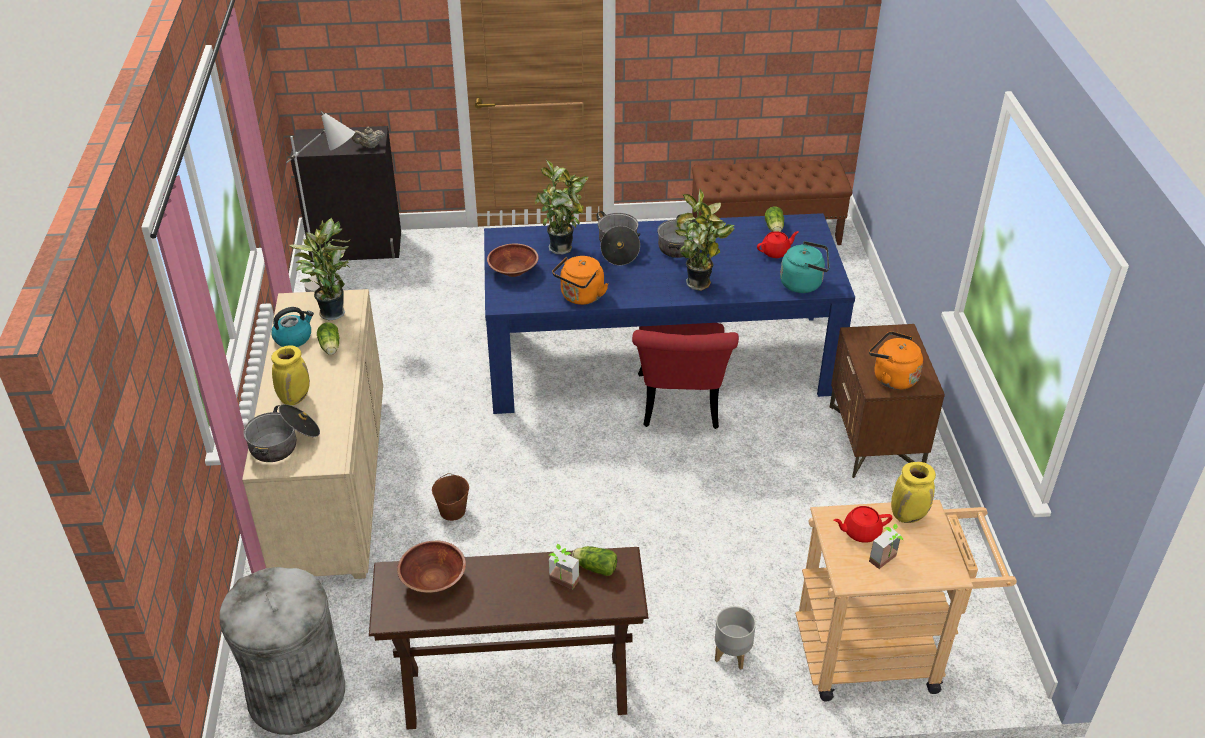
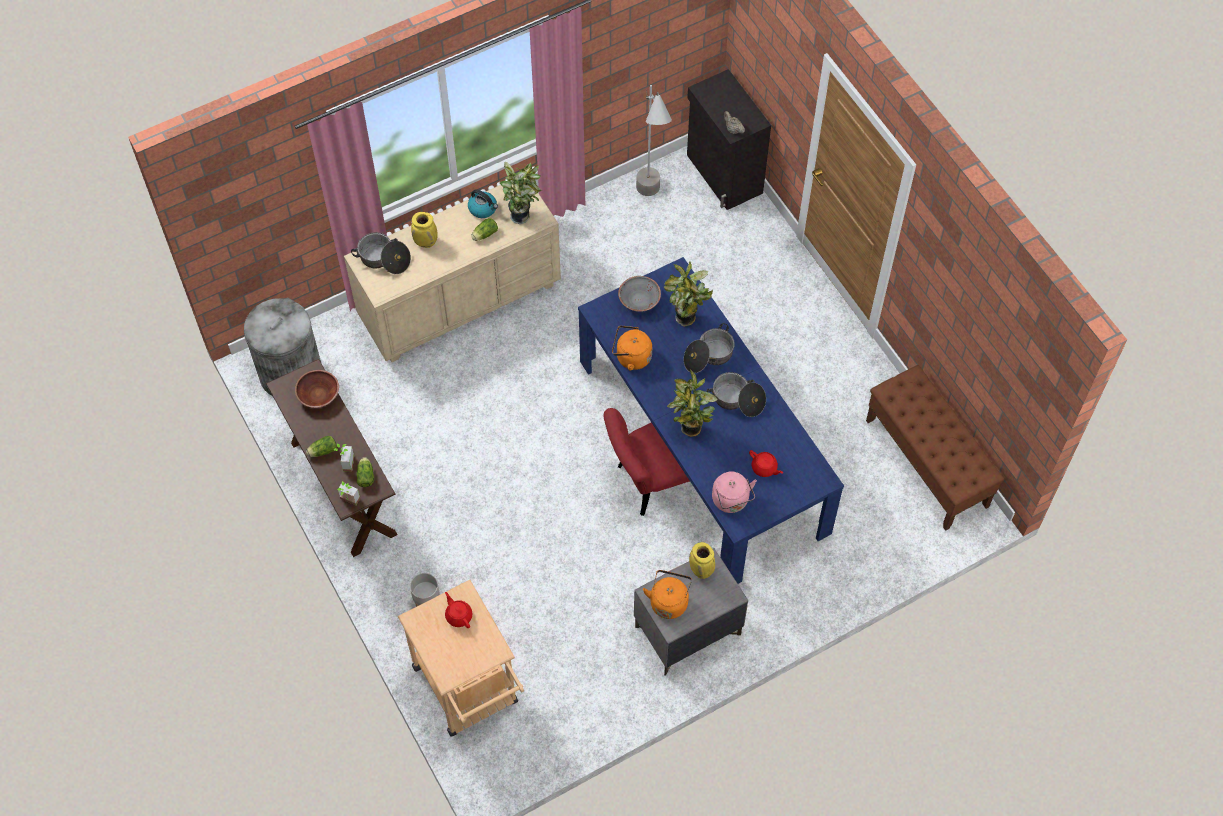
camera: 65 degrees right, 20 degrees up
brown bucket [432,473,469,521] -> none
brown bowl [487,243,539,277] -> grey bowl [618,276,661,312]
lettuce [765,206,784,232] -> lettuce moved to [306,436,337,457]
turquoise kettle [780,241,830,293] -> pink kettle [712,471,757,513]
brown nightstand [830,324,945,478] -> grey nightstand [634,548,748,676]
potted plant [869,524,903,569] -> potted plant moved to [337,481,360,505]
yellow vase [891,462,936,523] -> yellow vase moved to [689,542,715,579]

